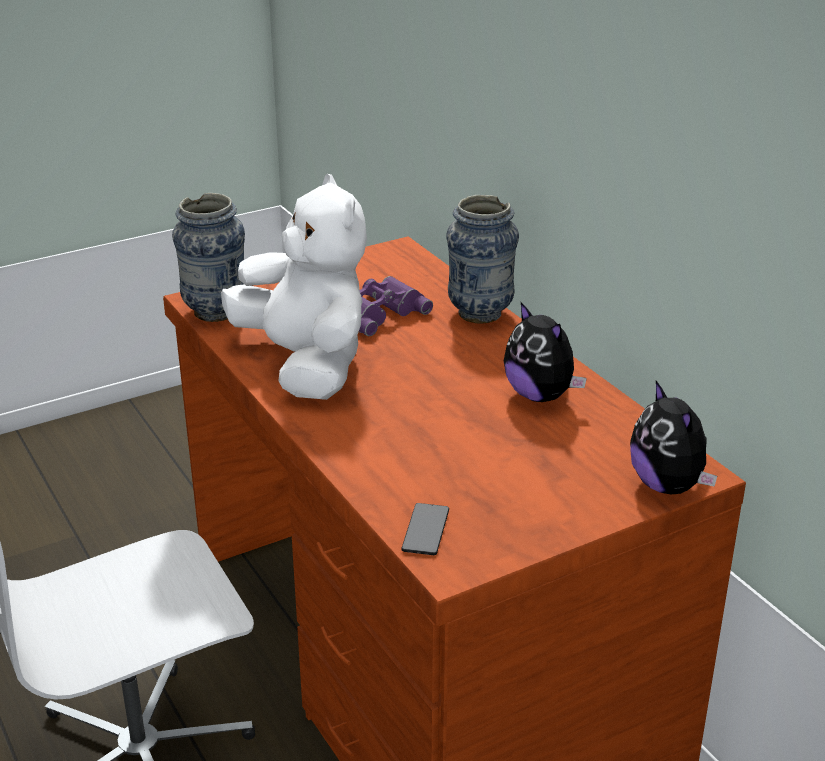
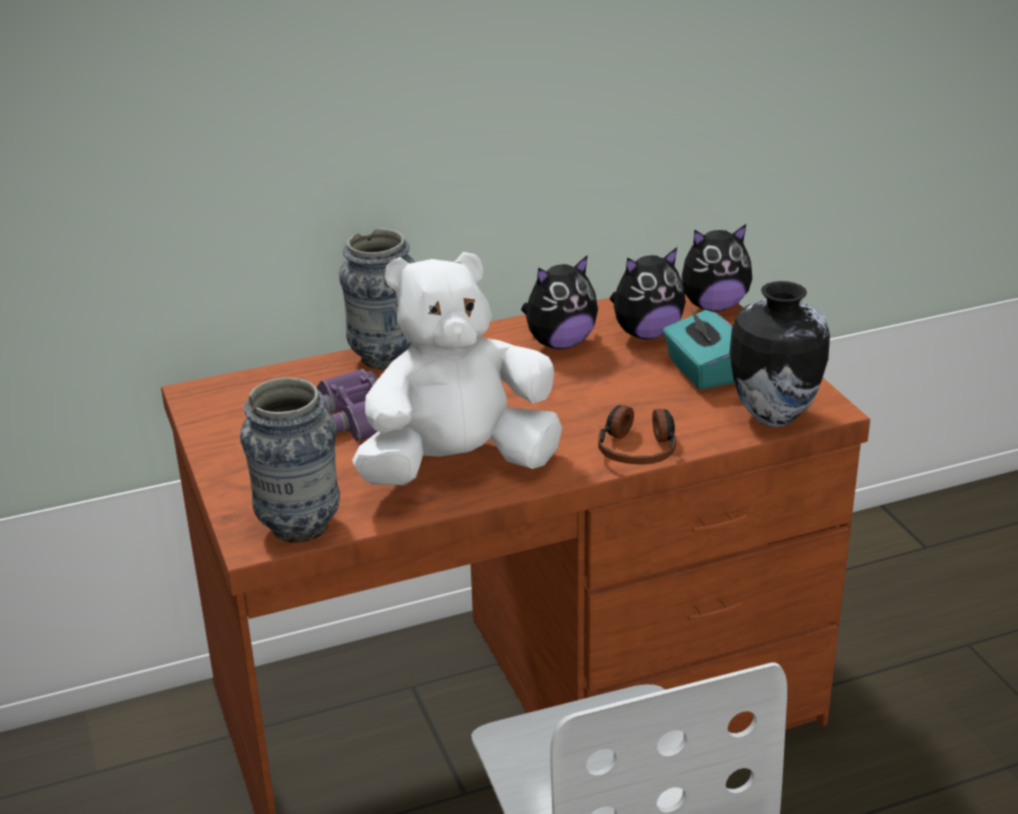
camera: 80 degrees left, 0 degrees up
phone [401,503,449,555] -> vase [730,281,830,427]
none -> headphones [598,405,676,465]
none -> plush toy [610,247,686,339]
none -> turquoise tissue box [663,307,734,390]

